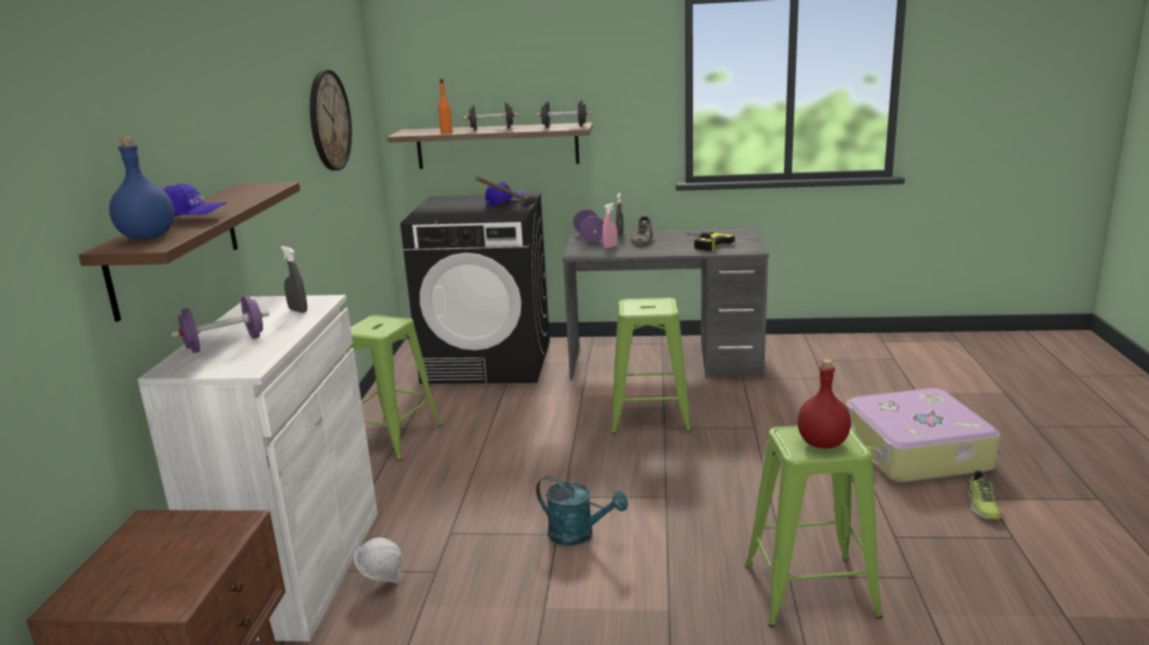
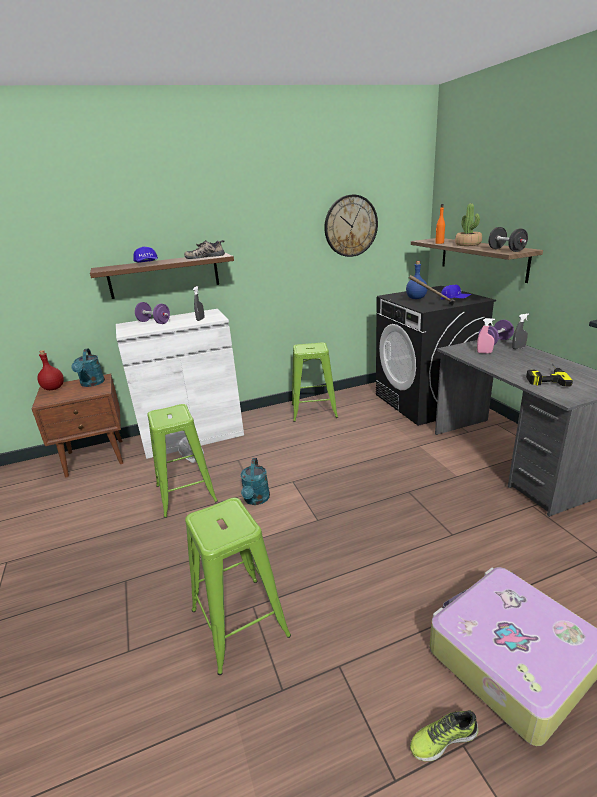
camera: 65 degrees right, 5 degrees up
blue bottle [109,137,174,239] -> blue bottle moved to [406,261,427,299]
black dumbbell [463,102,518,131] -> potted plant [455,203,482,246]
green stool [612,298,691,434] -> green stool moved to [147,404,218,518]
shoe [631,215,653,246] -> shoe moved to [184,240,225,259]
red bottle [797,359,851,448] -> red bottle moved to [38,350,64,390]
none -> turquoise watering can [71,348,105,387]

